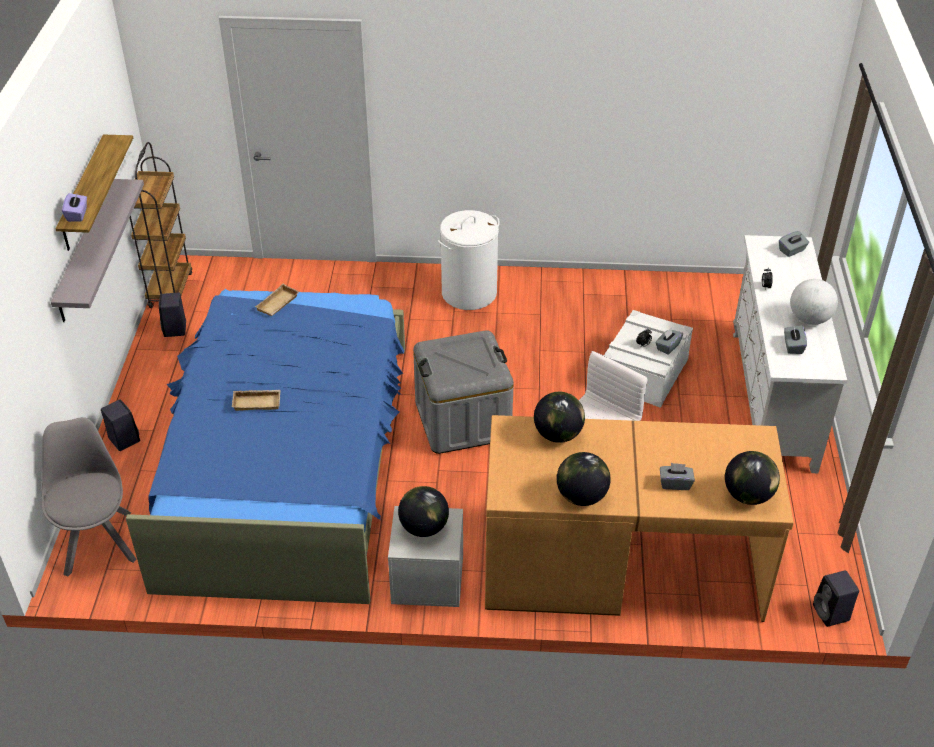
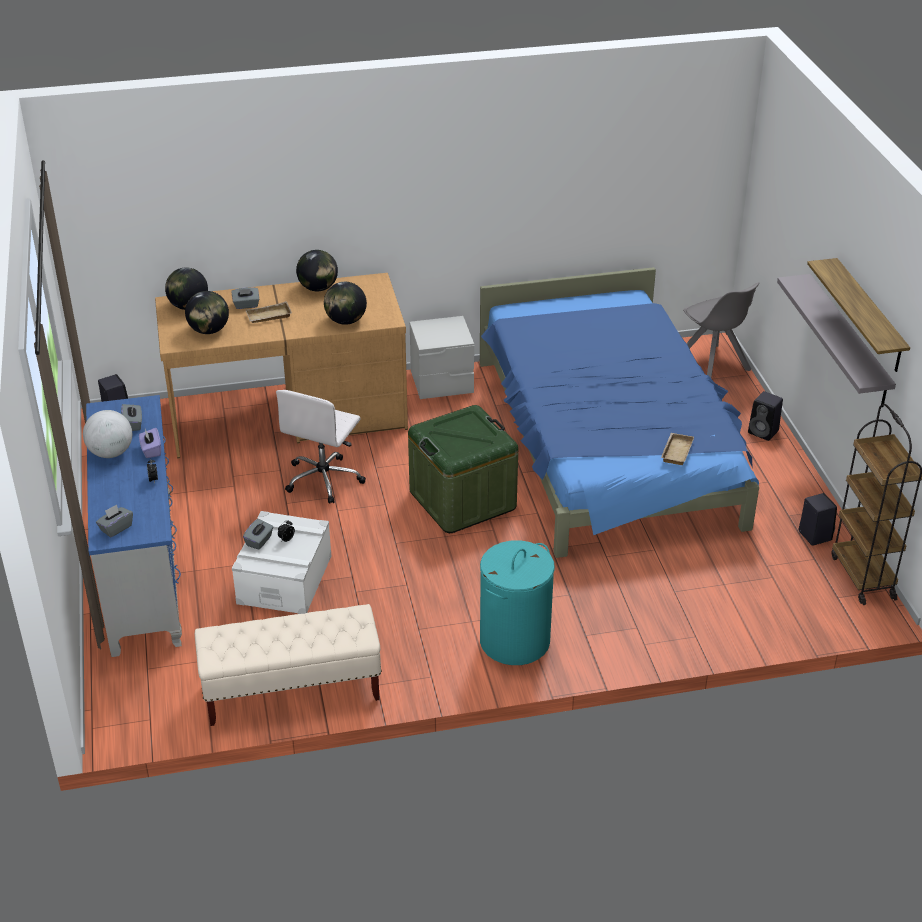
camera: 165 degrees right, 5 degrees down
purple tissue box [62,193,87,222] -> purple tissue box moved to [139,428,161,458]
beige tray [232,390,281,411] -> beige tray moved to [246,301,292,323]
globe [398,486,449,537] -> globe moved to [185,291,229,334]
grey storage box [413,330,514,454] -> green storage box [408,405,518,533]
white laundry basket [438,210,500,310] -> turquoise laundry basket [480,540,555,665]
white dresser [733,235,847,473] -> blue dresser [86,395,182,657]
none -> beige bench [195,604,382,726]

